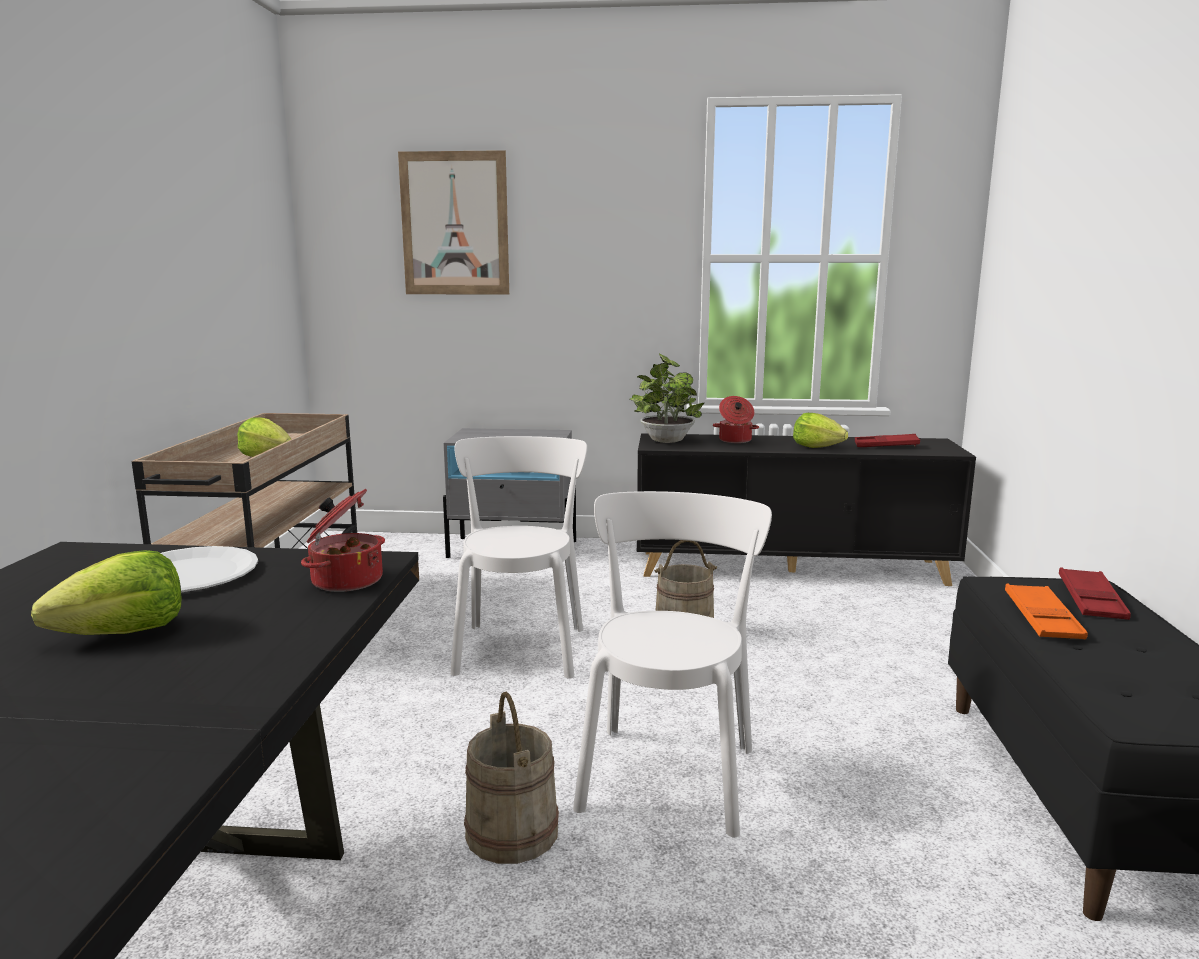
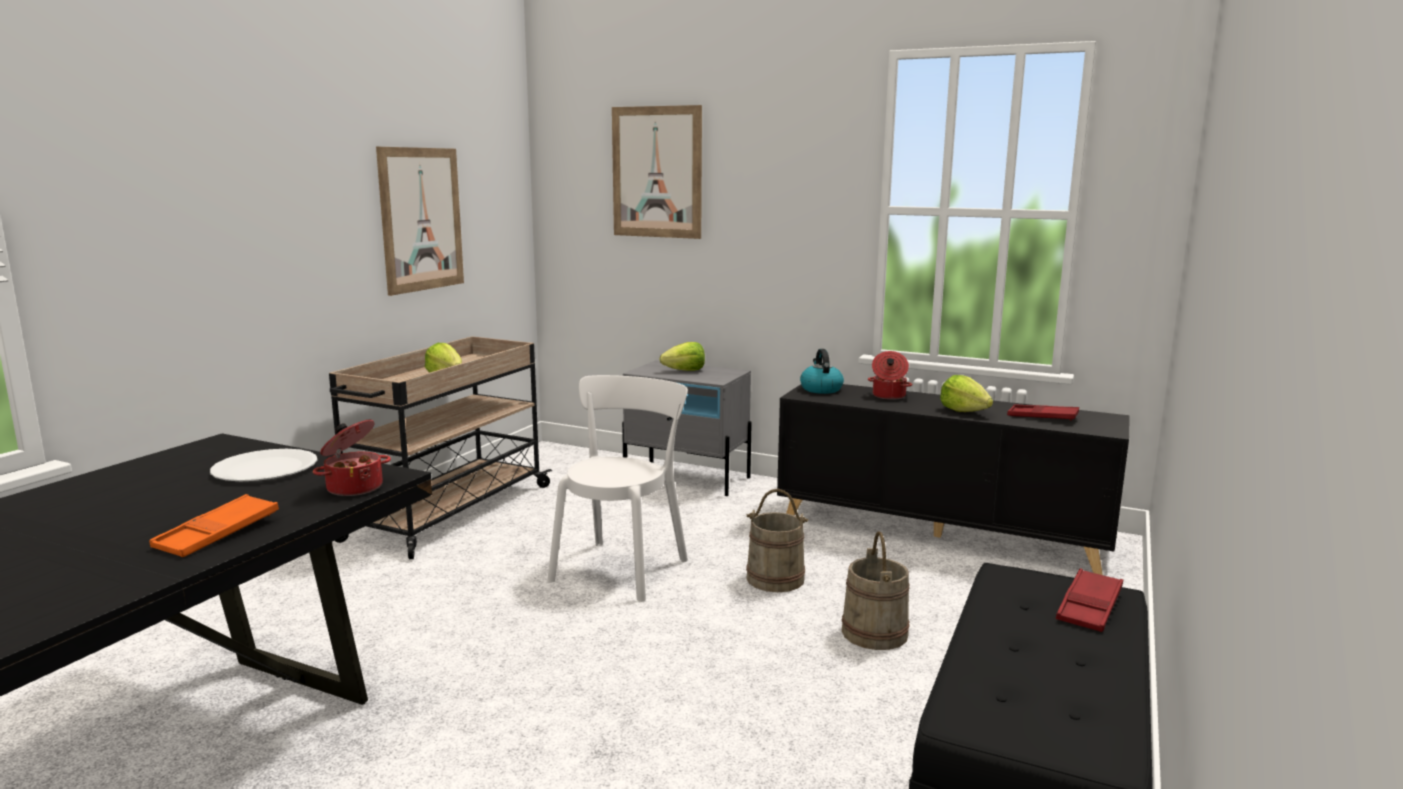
camera: 20 degrees right, 0 degrees up
lettuce [31,550,181,635] -> lettuce moved to [659,342,705,371]
beige bucket [464,692,559,864] -> beige bucket moved to [841,531,910,650]
white chair [573,491,772,837] -> none
potted plant [630,354,704,443] -> kettle [800,349,844,394]
orange tray [1005,584,1088,639] -> orange tray moved to [149,494,279,557]
none -> picture [376,147,464,296]

